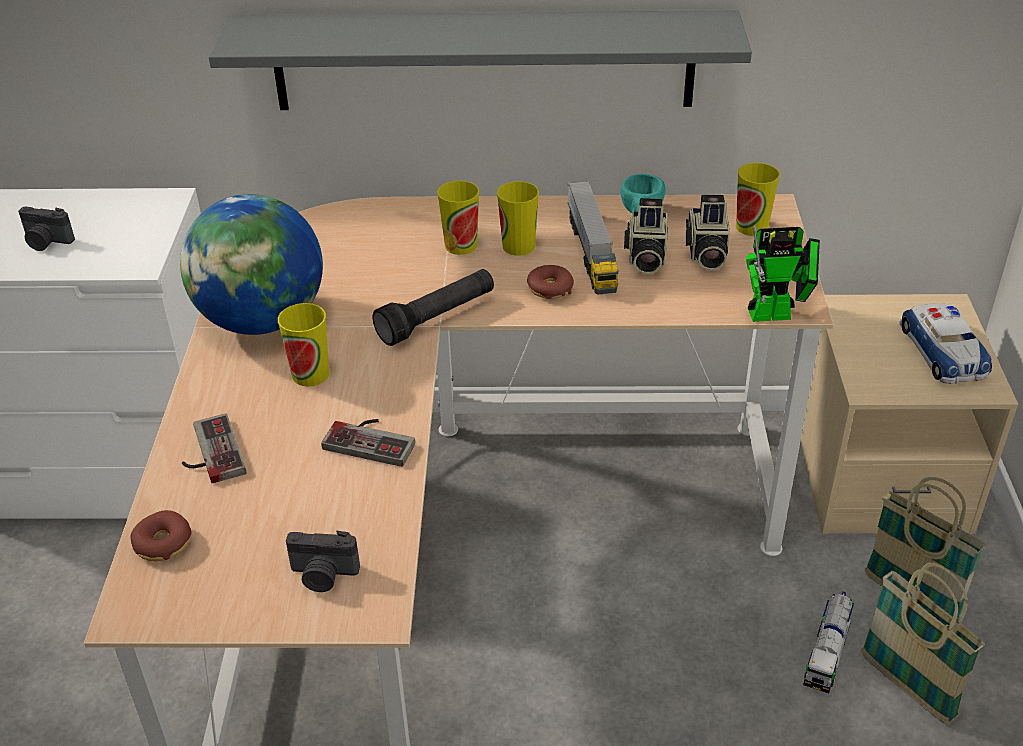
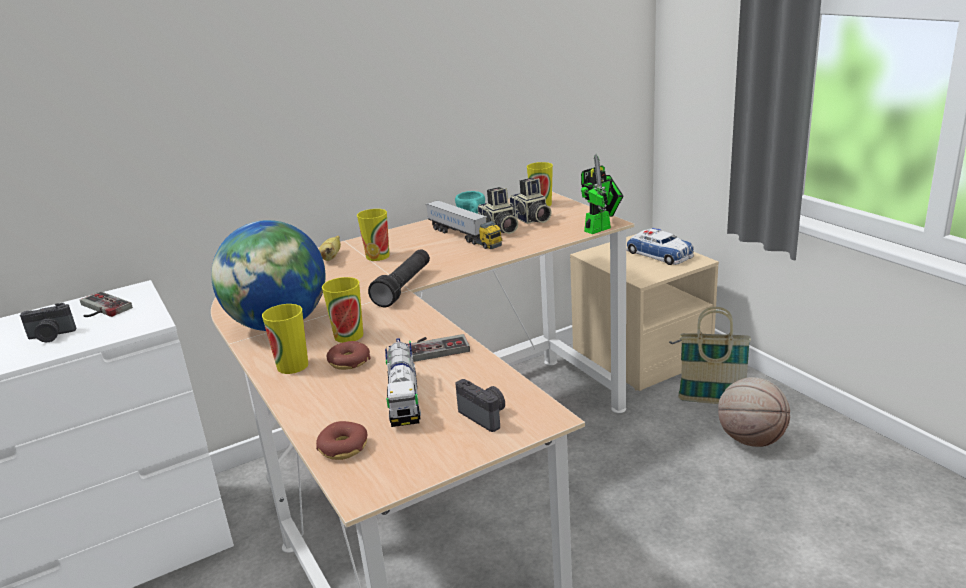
camera: 30 degrees left, 15 degrees down
game controller [182,413,246,483] -> game controller moved to [80,291,133,317]
grey shelf [209,10,752,110] -> none
camera [286,531,360,592] -> camera turned 105 degrees counterclockwise [455,379,505,432]
cup [497,181,539,256] -> cup moved to [262,304,308,374]
donut [527,265,574,299] -> donut moved to [327,341,371,370]
toy truck [803,592,855,693] -> toy truck moved to [385,338,421,427]
basket [861,563,985,724] -> basketball [718,377,790,447]
none -> banana [319,235,341,261]

